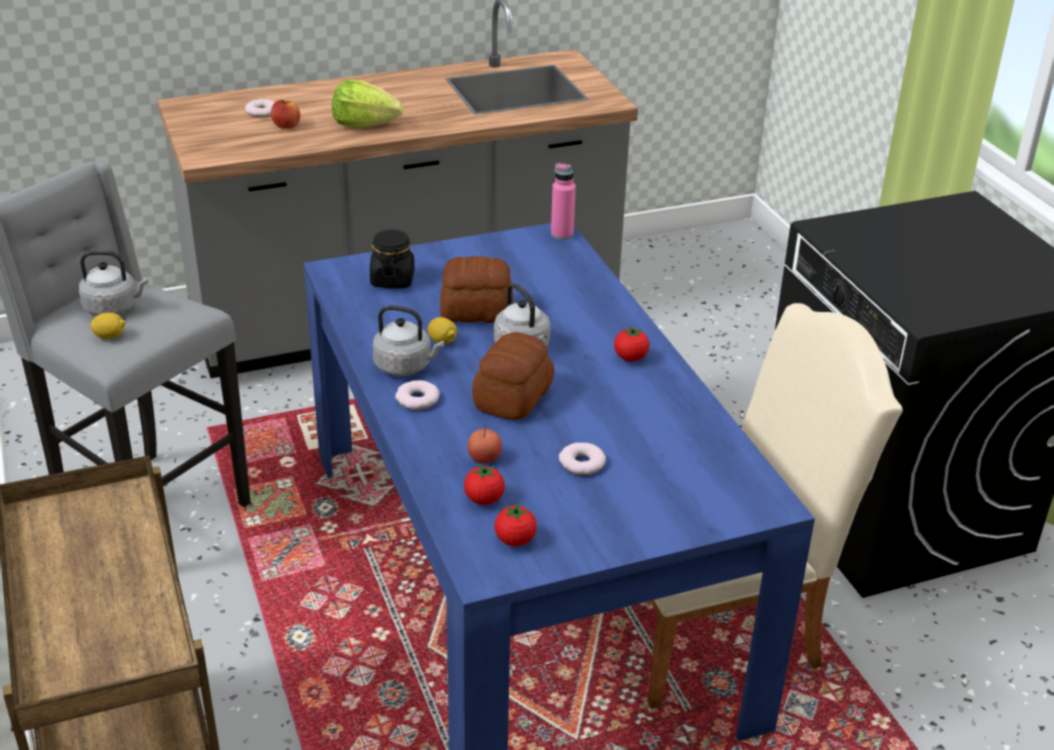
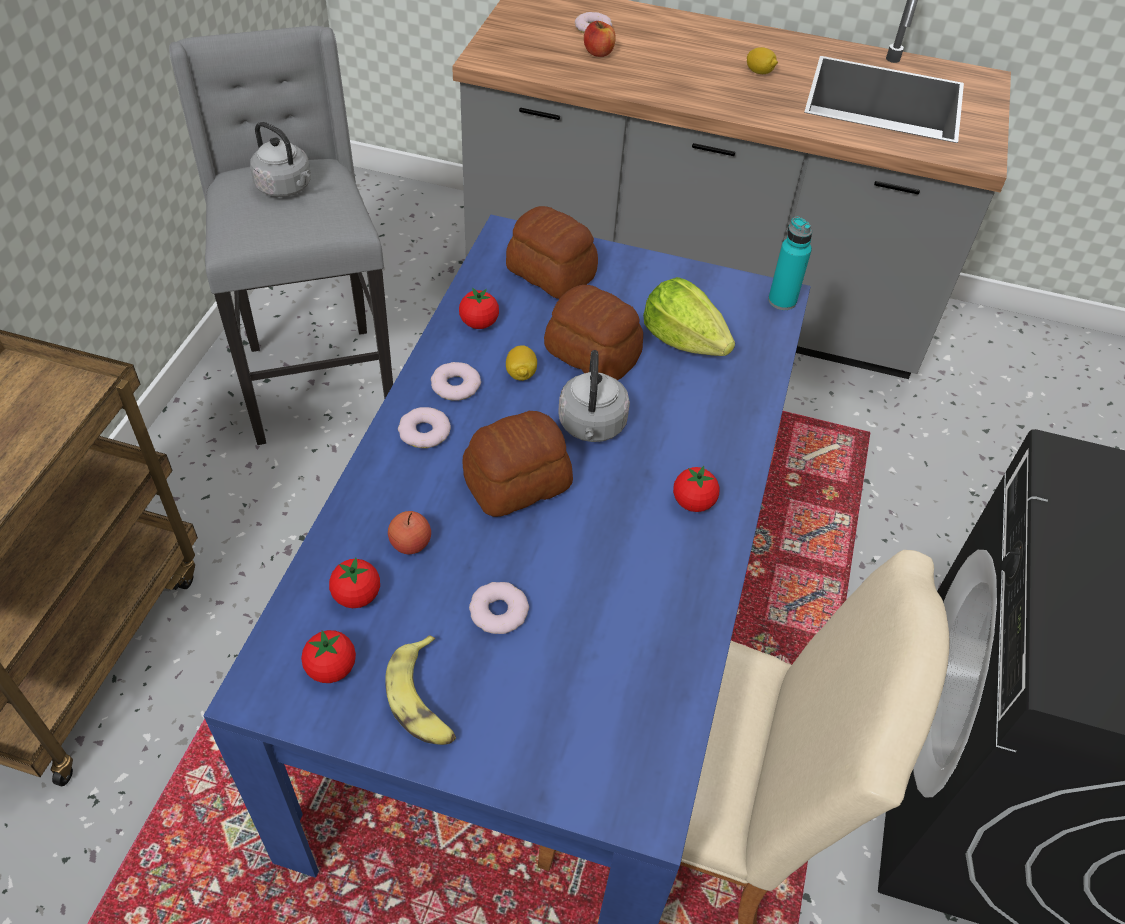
camera: 35 degrees right, 15 degrees up
lemon [91,313,126,339] -> lemon moved to [747,47,778,74]
lettuce [332,80,404,128] -> lettuce moved to [643,277,735,356]
black jar [370,230,415,288] -> bread [506,206,598,299]
grey kettle [372,305,444,376] -> donut [431,362,481,401]
pink bottle [551,163,576,240] -> turquoise bottle [768,217,812,310]
none -> banana [385,635,456,745]
none -> tomato [459,288,499,329]

